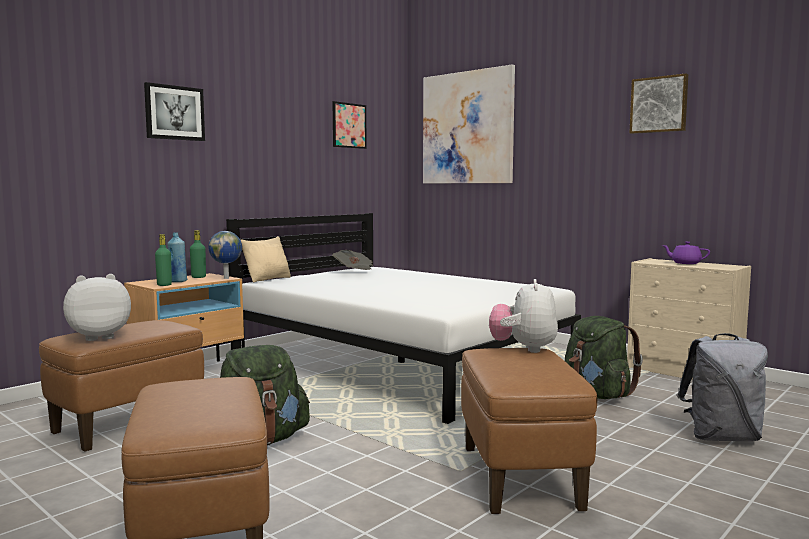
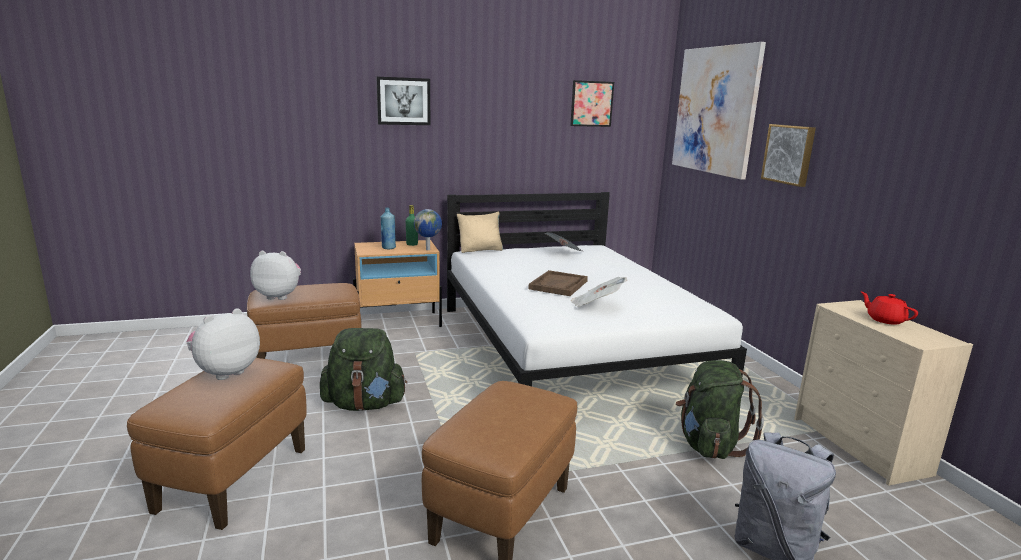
camera: 30 degrees right, 10 degrees up
green bottle [155,234,172,286] -> none
plush toy [489,279,558,353] -> plush toy moved to [187,308,260,380]
picture [630,73,688,134] -> picture moved to [761,124,816,187]
purple teapot [662,242,710,264] -> red teapot [861,292,918,325]
none -> brown tray [528,270,588,296]
none -> newspaper [571,277,627,307]

